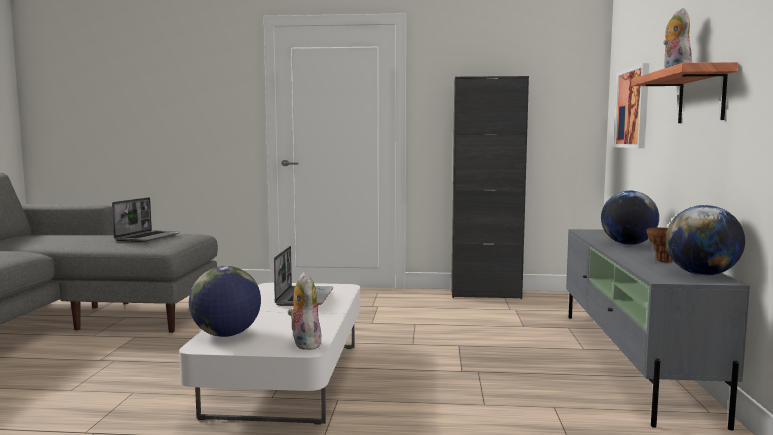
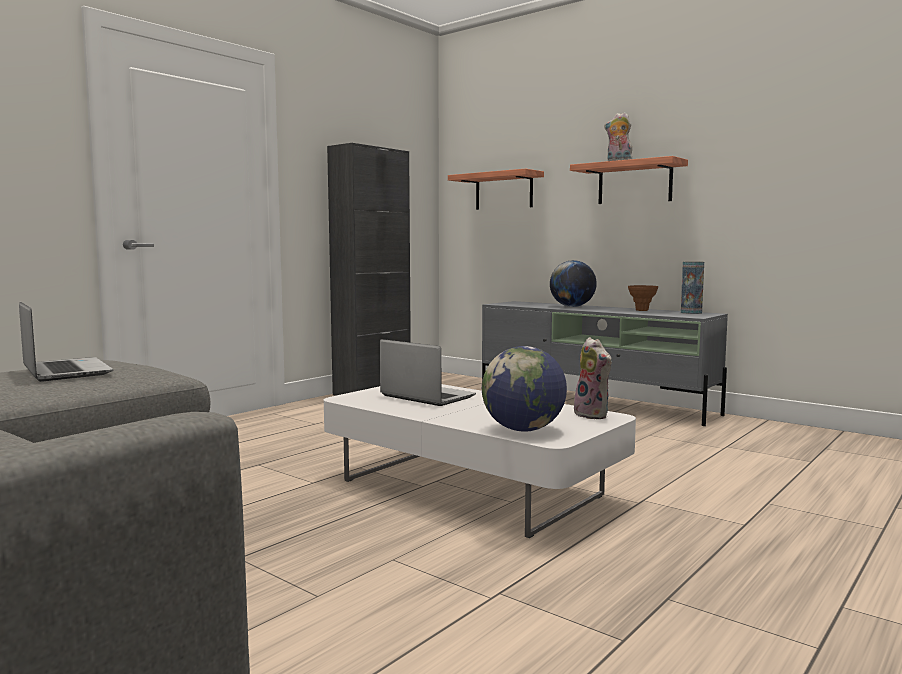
camera: 55 degrees left, 0 degrees up
plush toy [288,272,322,350] -> plush toy turned 135 degrees counterclockwise [570,337,612,419]
picture [614,63,649,148] -> shelf [448,169,544,210]
globe [666,205,745,276] -> vase [681,261,704,314]

